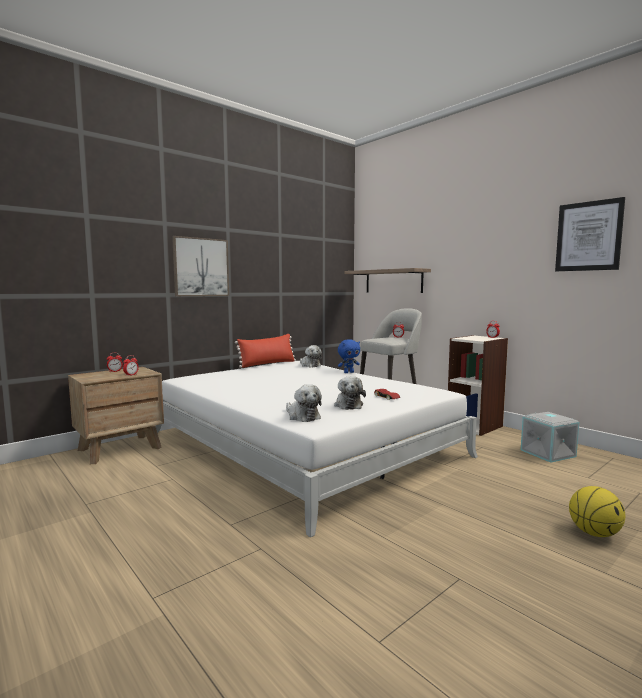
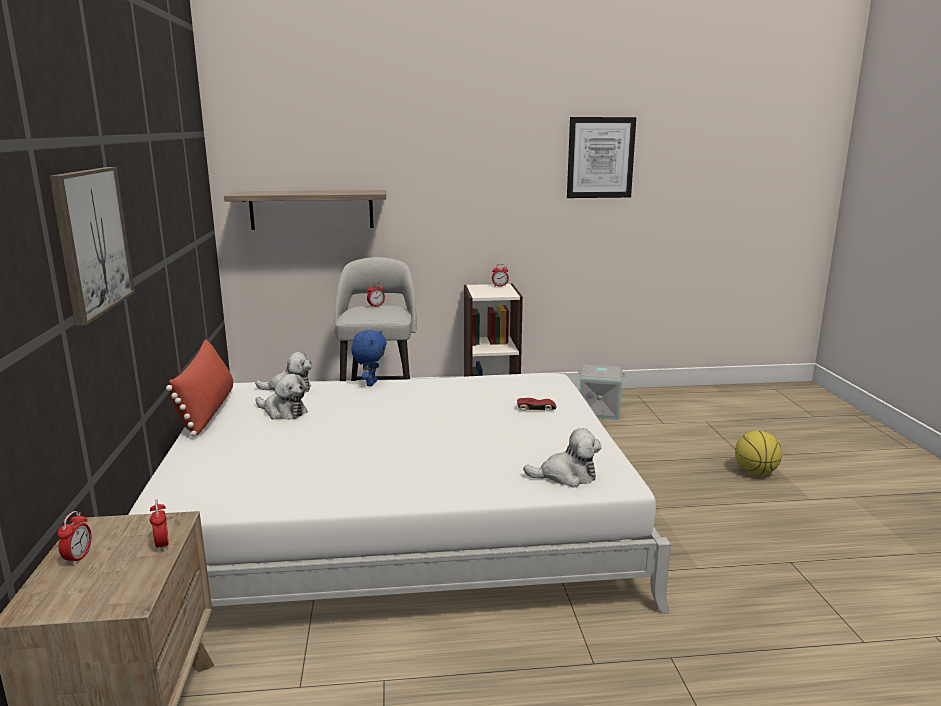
camera: 55 degrees left, 10 degrees up
plush toy [334,376,366,410] -> plush toy moved to [255,374,308,420]

